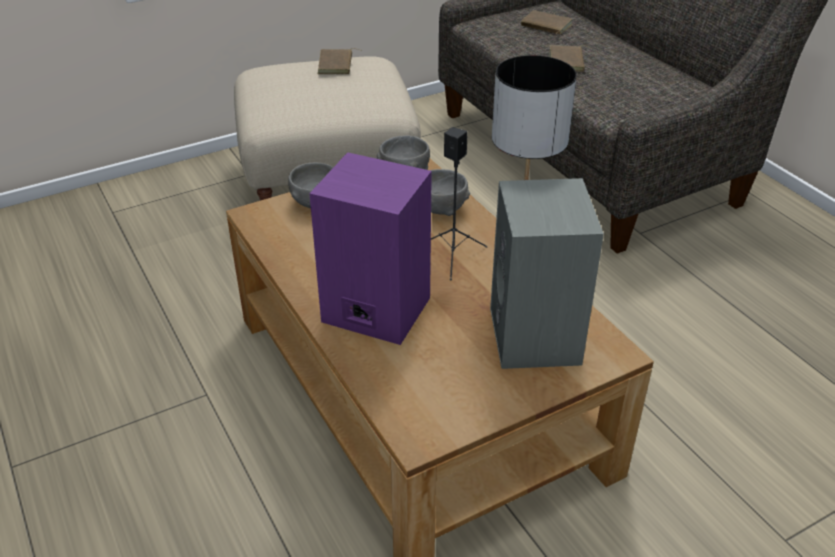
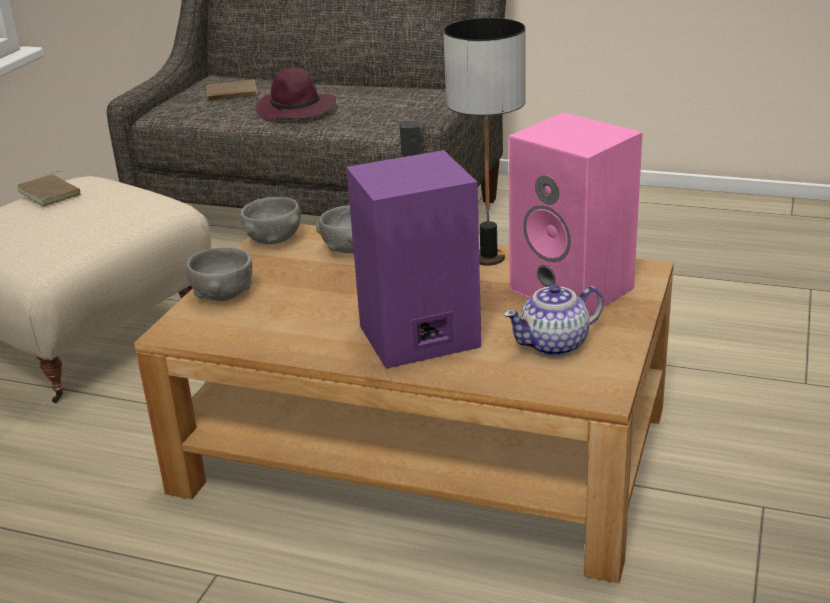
camera: 40 degrees left, 10 degrees down
grey speaker [490,178,604,369] -> pink speaker [508,112,643,316]
brown book [550,45,591,72] -> purple hat [256,68,336,121]
none -> teapot [504,284,604,356]

